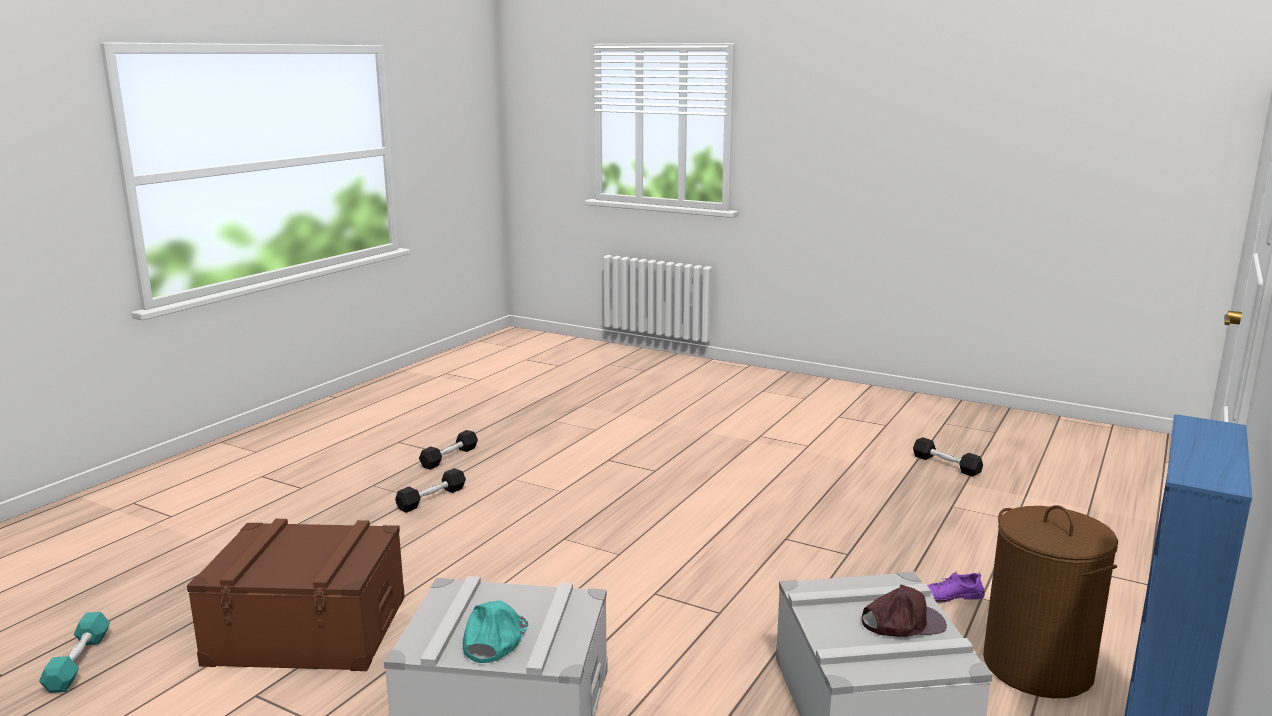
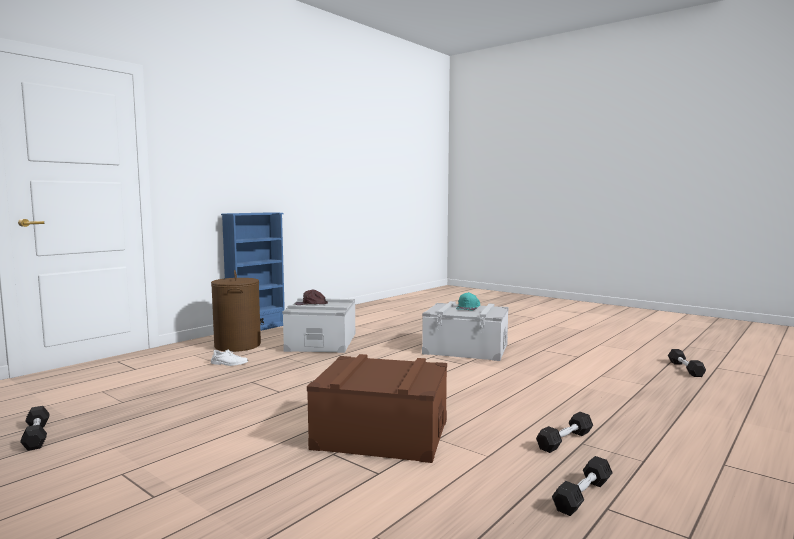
camera: 170 degrees left, 10 degrees down
turquoise dumbbell [39,612,110,693] -> black dumbbell [668,349,706,377]
brown storage box [187,519,405,671] -> brown storage box moved to [307,354,447,463]
purple shoe [927,572,985,603] -> white shoe [211,350,248,366]

